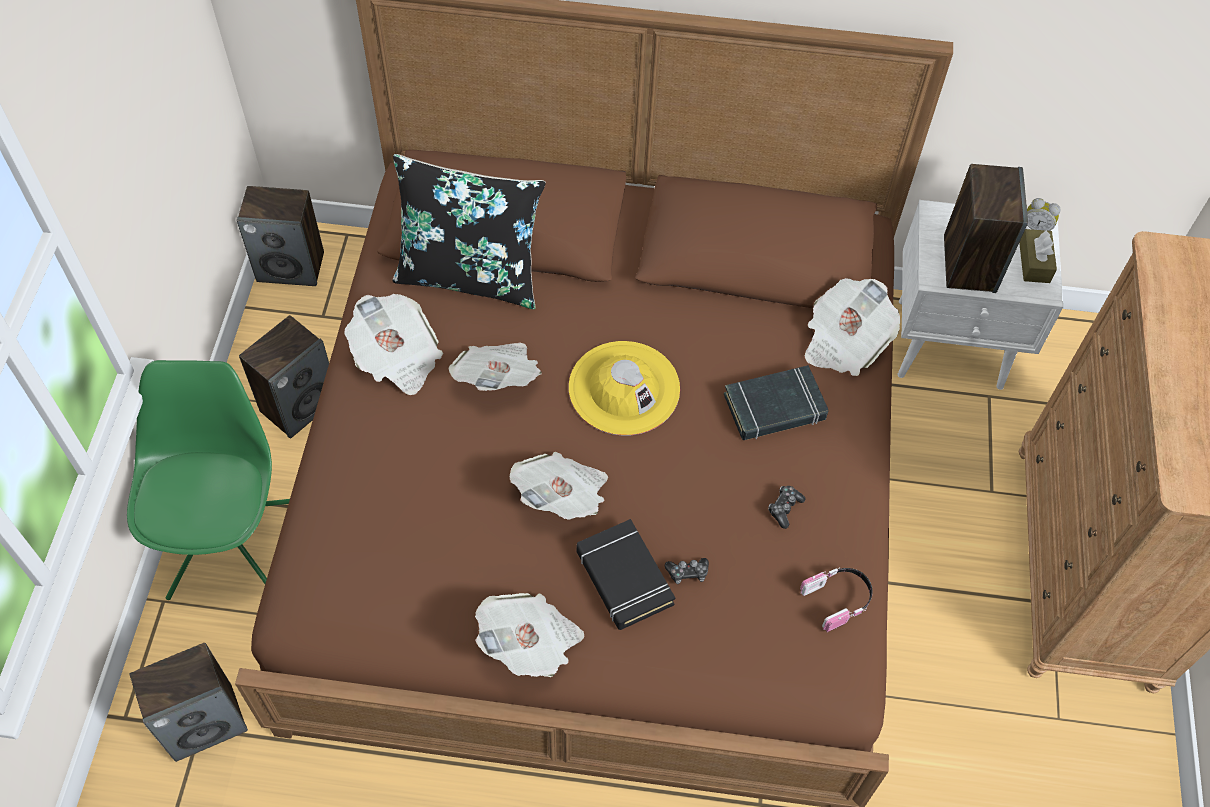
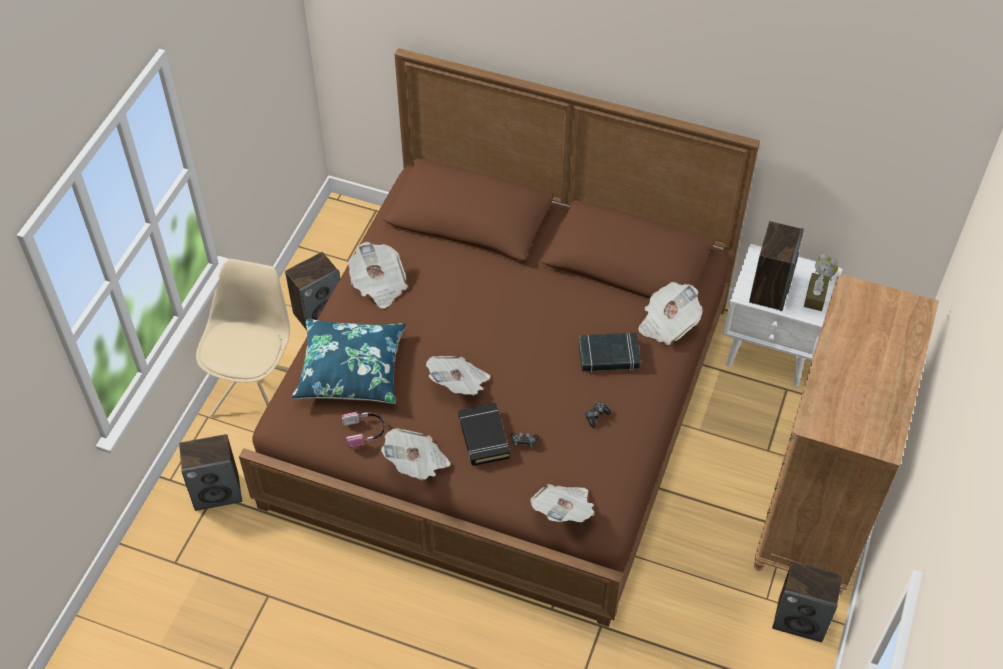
camera: 15 degrees right, 5 degrees down
green chair [127,360,290,600] -> beige chair [196,259,290,417]
speaker [236,186,324,286] -> speaker moved to [772,561,843,642]
black pillow [393,154,546,309] -> none
newspaper [449,342,542,391] -> newspaper moved to [531,484,595,522]
yellow hat [569,341,680,436] -> none
headphones [800,567,873,632] -> headphones moved to [342,412,385,448]
none -> blue pillow [291,319,406,404]

